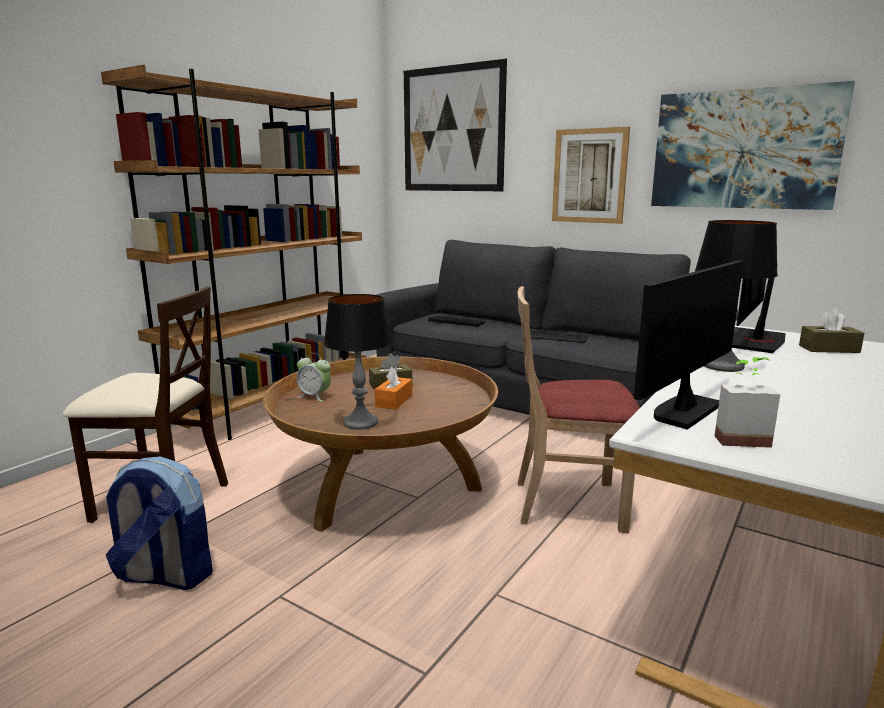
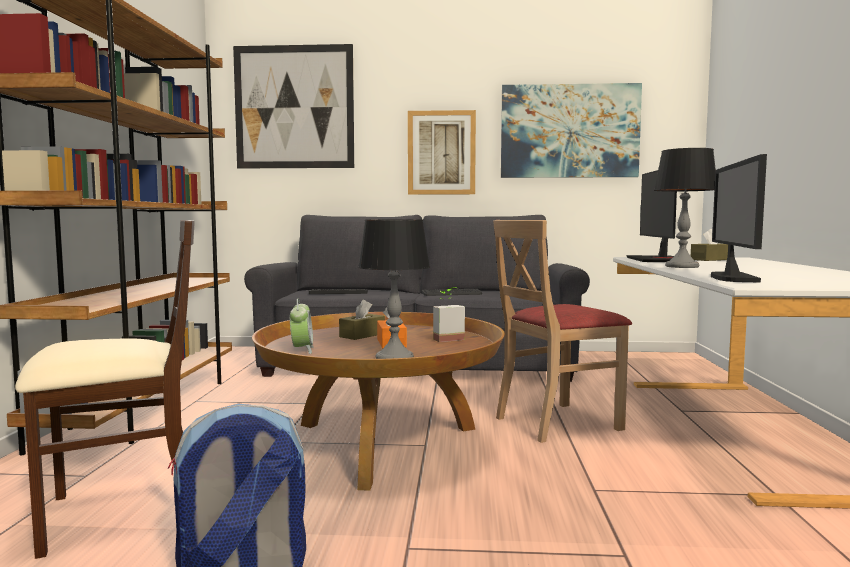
camera: 30 degrees left, 10 degrees down
alarm clock [297,353,331,402] -> alarm clock turned 90 degrees counterclockwise [290,299,314,354]
potted plant [715,357,780,448] -> potted plant moved to [433,287,465,342]

